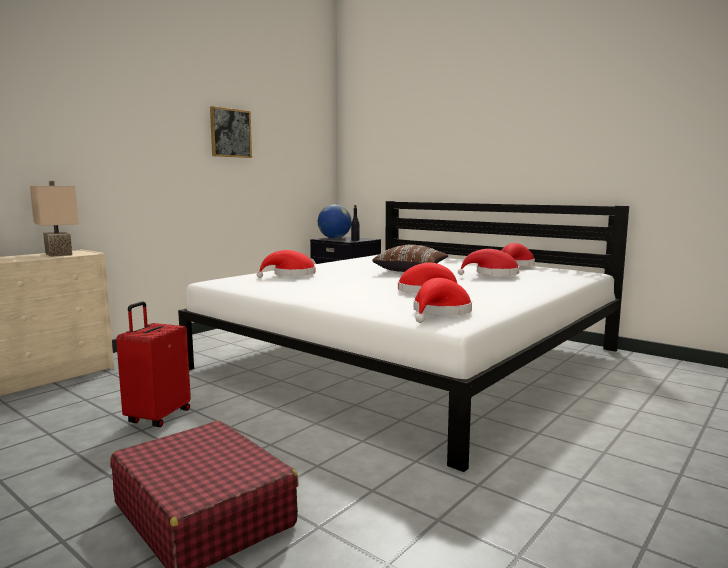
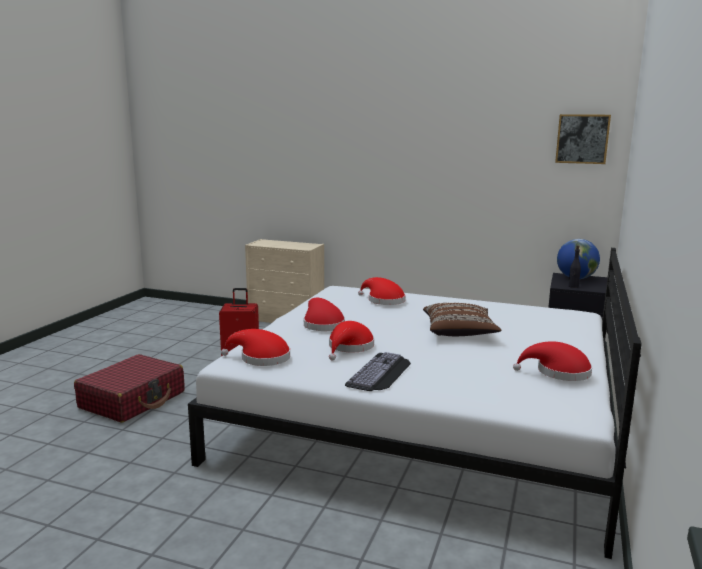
camera: 70 degrees right, 5 degrees up
beige table lamp [30,181,79,257] -> none
picture [210,106,252,158] -> picture moved to [555,114,611,164]
red hat [458,249,519,276] -> red hat moved to [304,298,345,331]
none -> keyboard [345,352,411,391]

